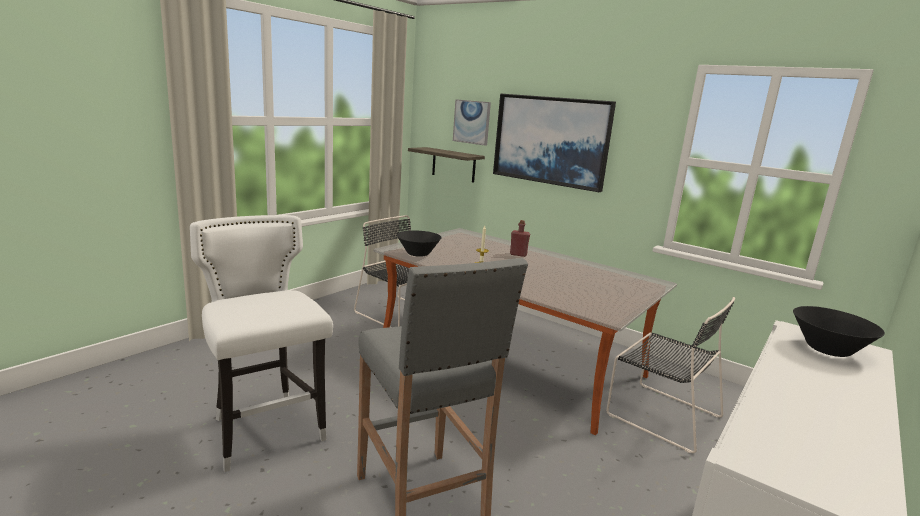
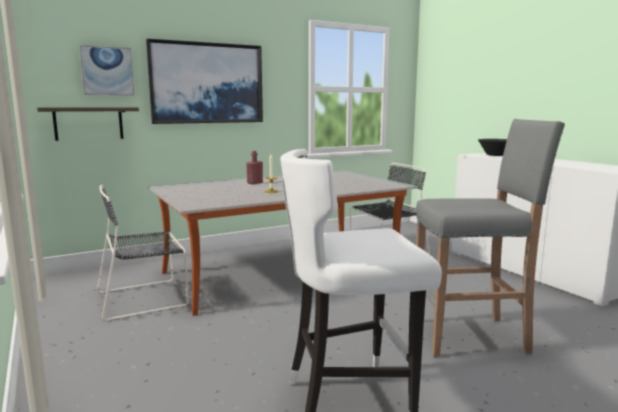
camera: 65 degrees left, 5 degrees down
black bowl [397,231,442,257] -> none

